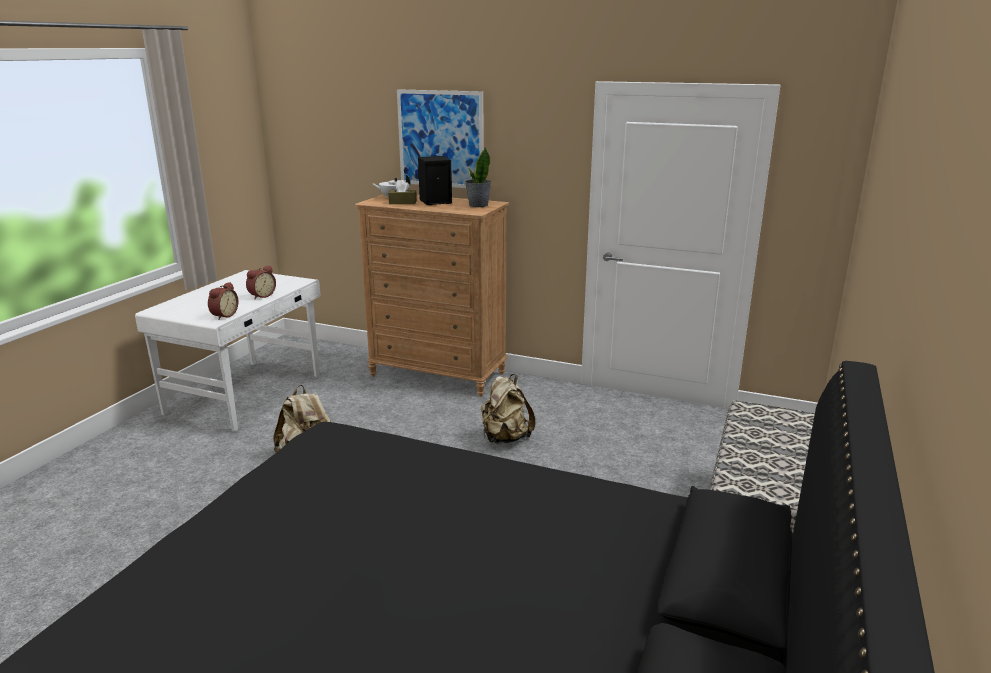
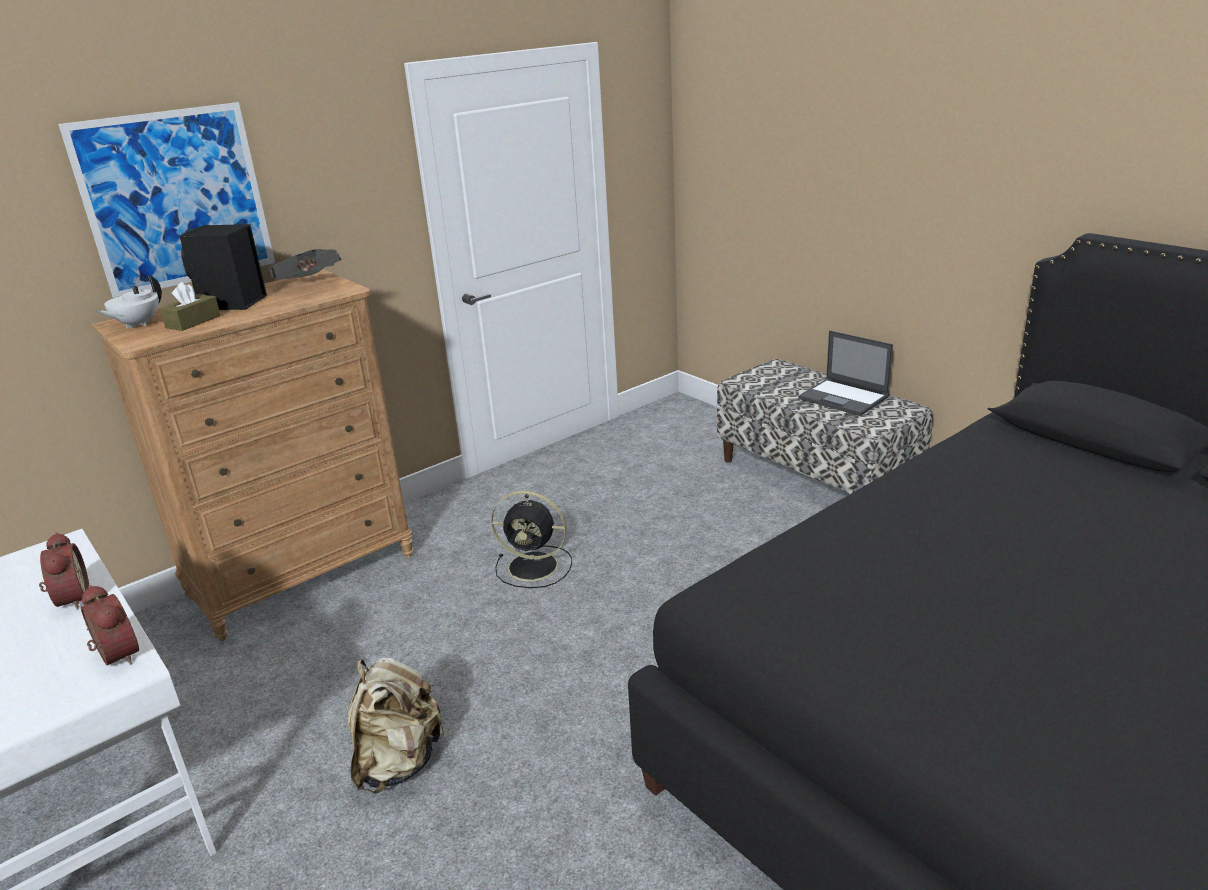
camera: 60 degrees left, 5 degrees up
potted plant [465,147,491,207] -> newspaper [268,249,342,280]
beige backpack [481,374,535,444] -> black fan [491,491,572,588]
none -> laptop [798,330,893,416]

